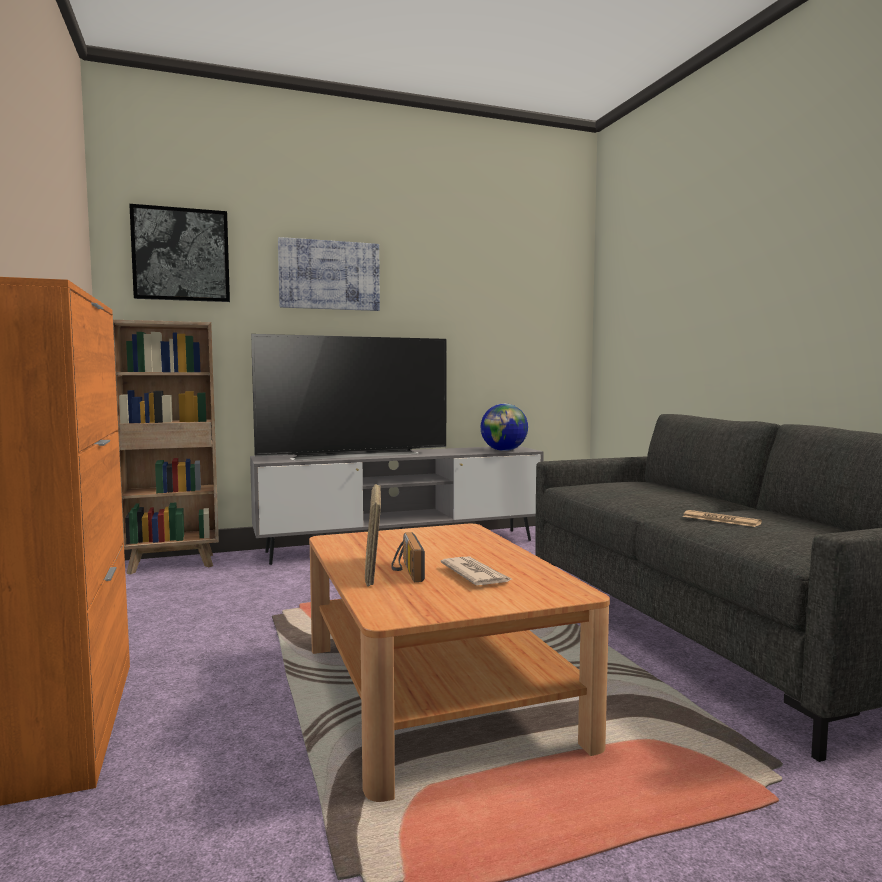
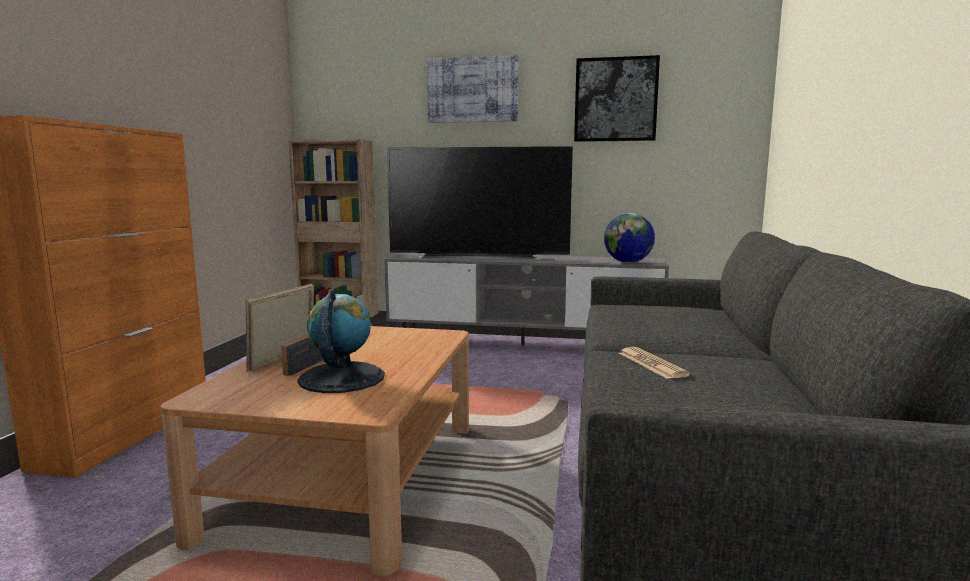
camera: 30 degrees right, 5 degrees up
picture [129,204,230,302] -> picture moved to [574,55,660,142]
newspaper [441,556,512,585] -> globe [298,289,385,393]

